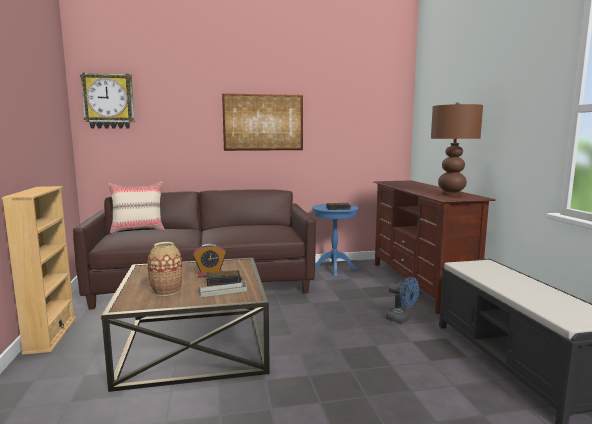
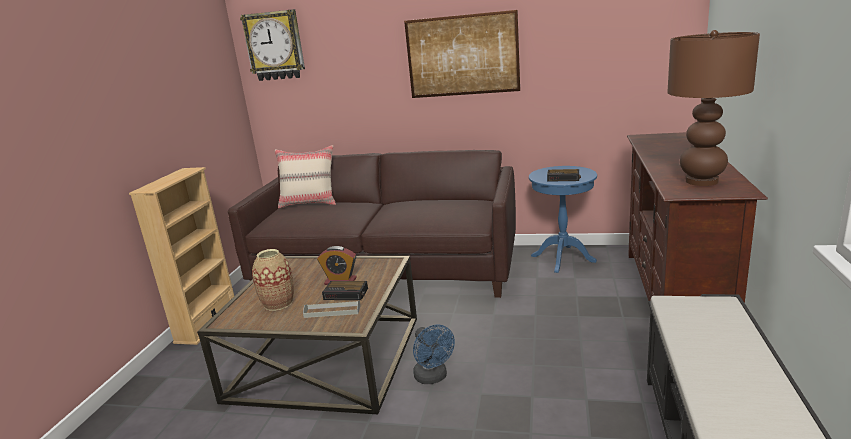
camera: 25 degrees right, 10 degrees up
blue fan [386,277,419,323] -> blue fan moved to [413,324,455,384]

